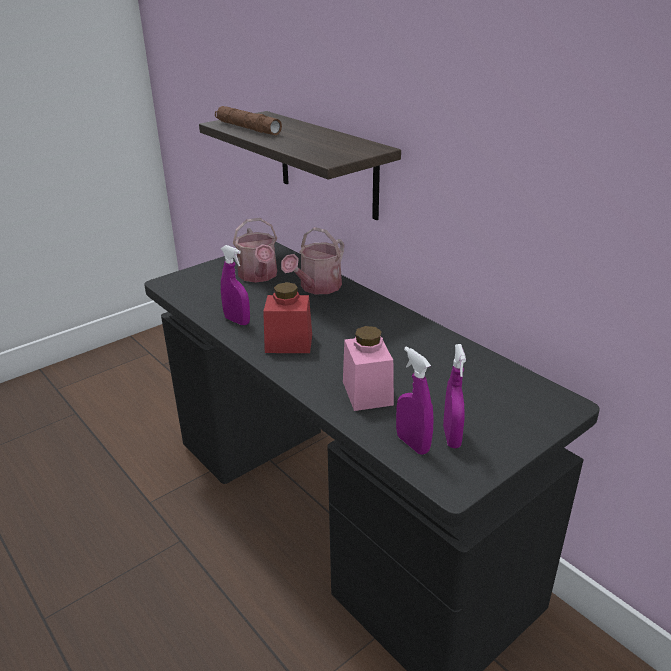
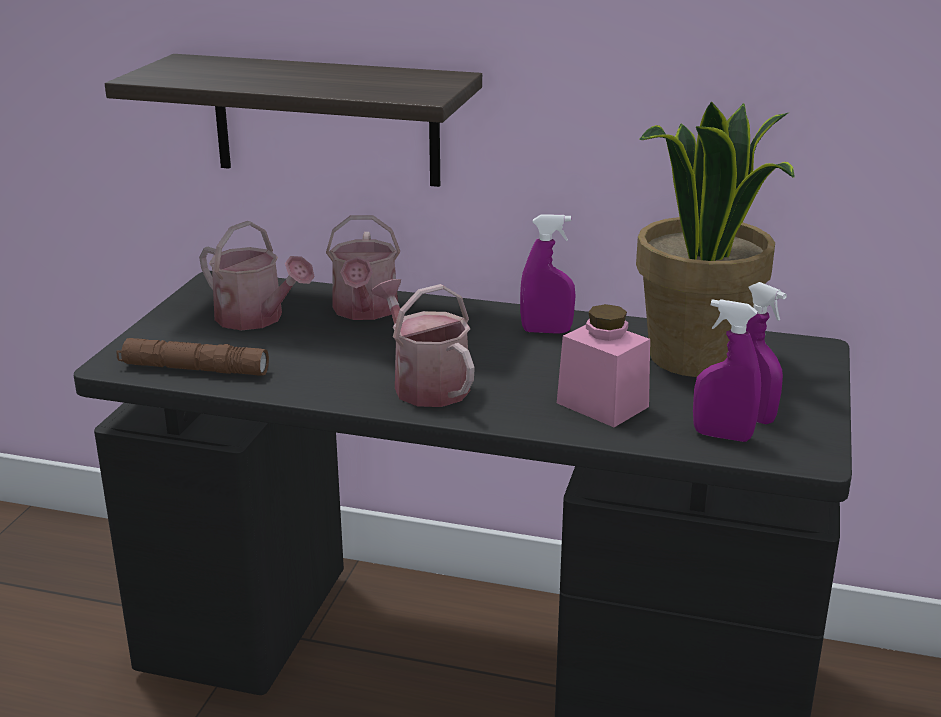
camera: 35 degrees left, 5 degrees down
brown flashlight [215,106,282,135] -> brown flashlight moved to [117,338,269,375]
purple spray bottle [221,245,250,325] -> purple spray bottle moved to [520,215,576,334]
red jar [263,282,312,353] -> watering can [371,279,475,407]
none -> potted plant [636,101,794,377]

